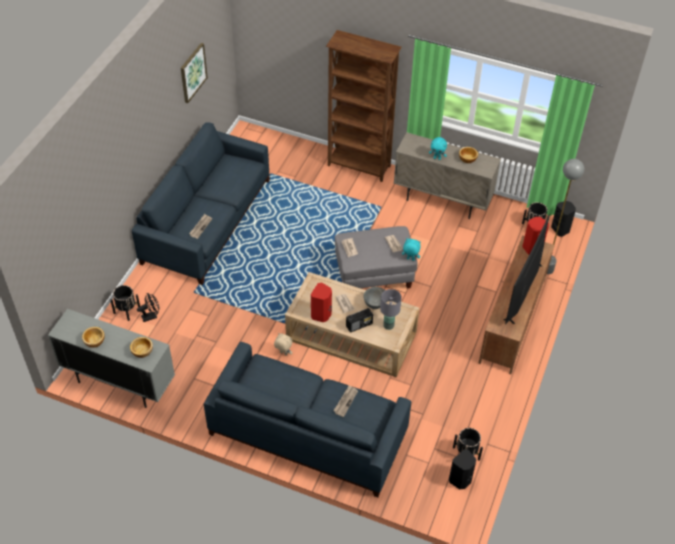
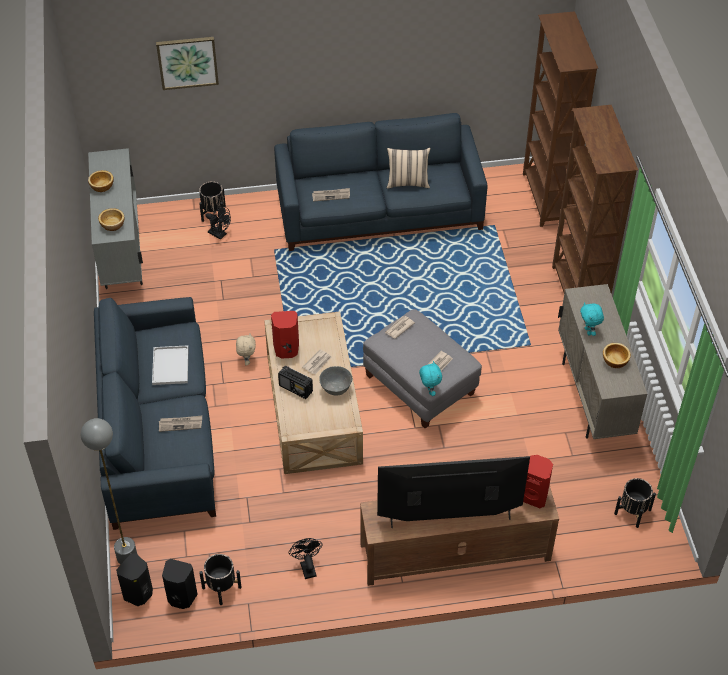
camera: 60 degrees right, 0 degrees up
picture [181,43,208,103] -> picture moved to [156,37,219,90]
grey table lamp [380,289,402,330] -> none
grey floor lamp [547,159,584,274] -> grey floor lamp moved to [80,418,137,565]
black speaker [551,201,576,237] -> black speaker moved to [116,553,153,606]
none -> white tray [152,345,188,385]
none -> black fan [289,538,323,579]
none -> beige pillow [387,147,430,189]
none -> brown bookcase [523,11,598,227]

